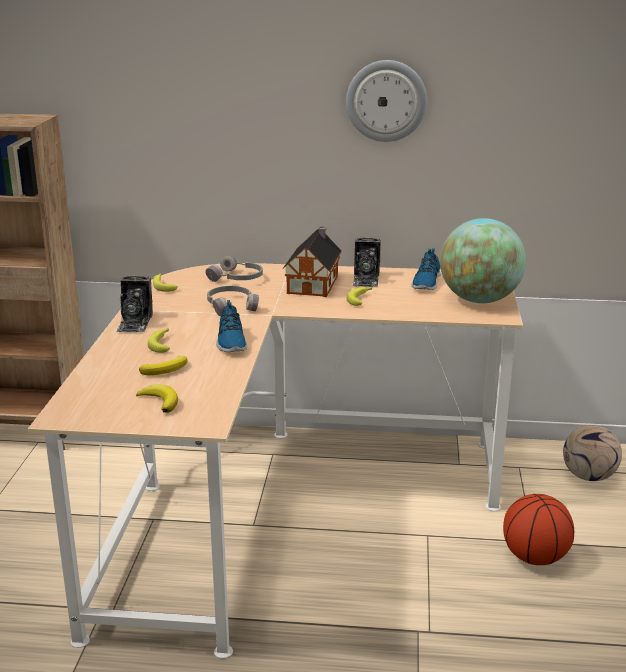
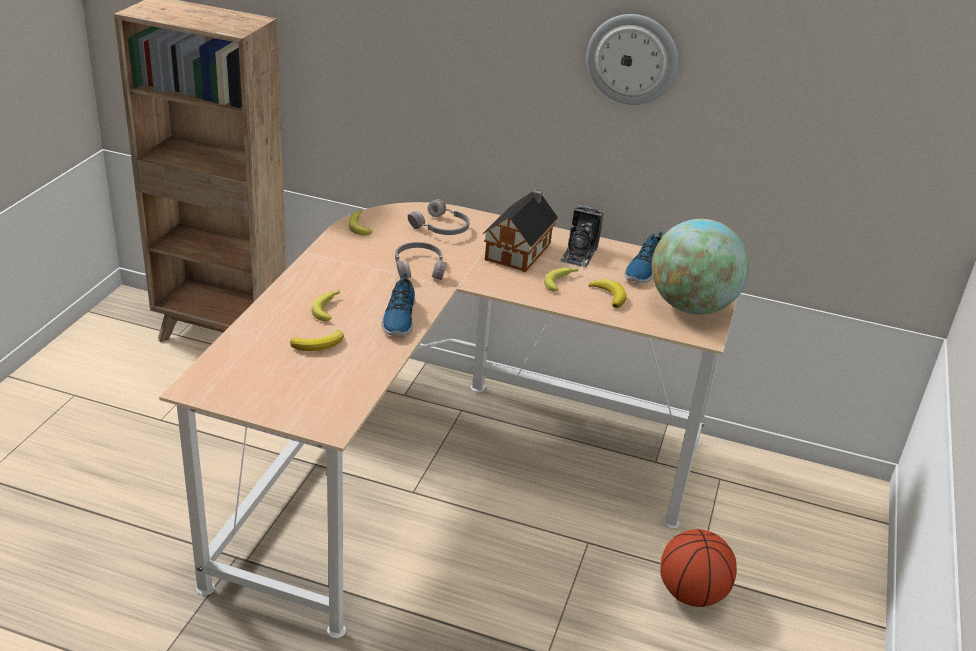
camera: 10 degrees right, 10 degrees up
camera [116,275,153,332] -> none
banana [136,384,178,413] -> banana moved to [589,279,626,308]
football [563,425,622,481] -> none

